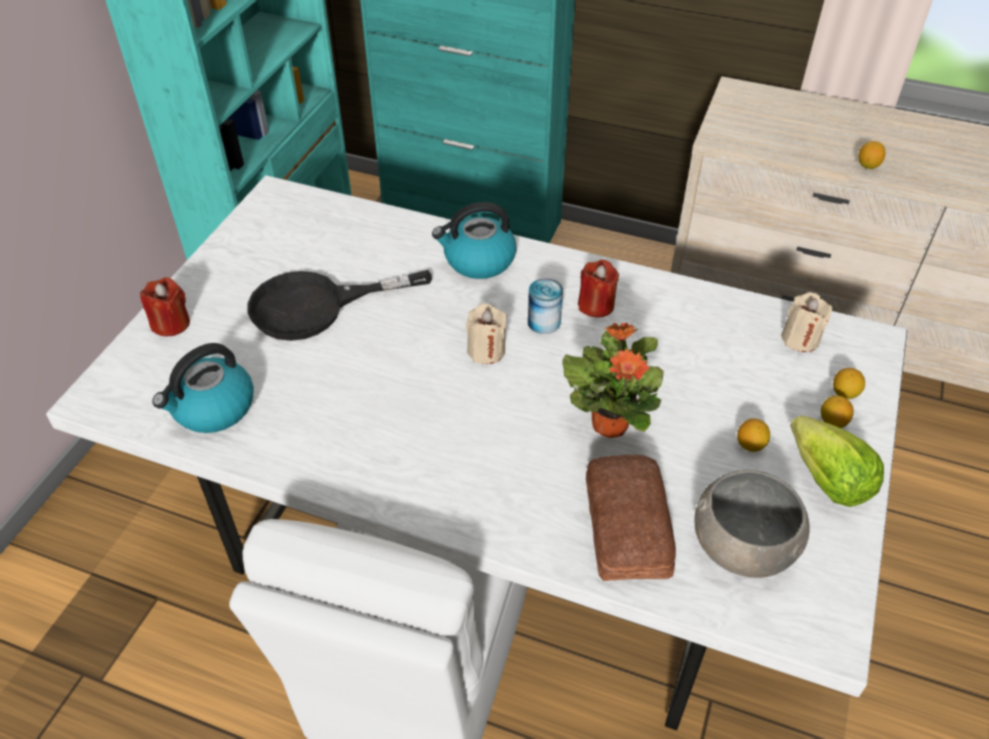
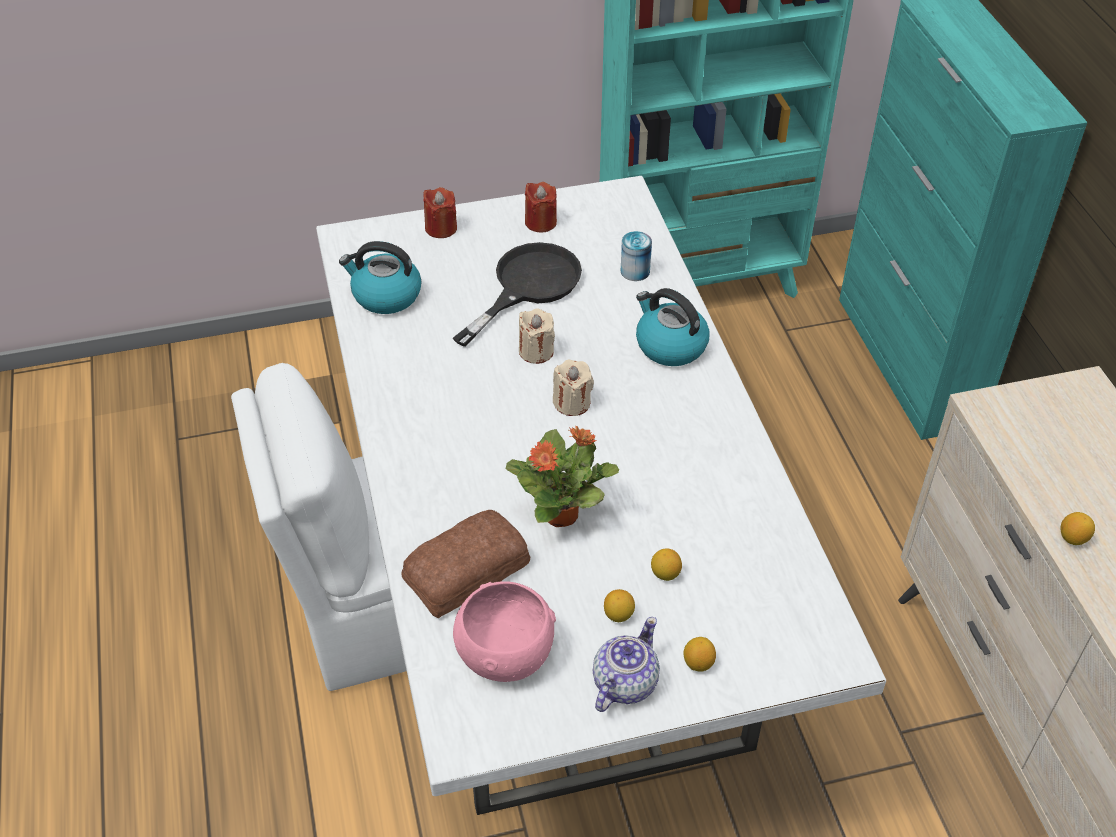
camera: 55 degrees right, 0 degrees up
black frying pan [247,270,432,341] -> black frying pan turned 90 degrees clockwise [453,242,582,347]
can [528,278,563,334] -> can moved to [621,231,652,281]
red candle [578,260,619,317] -> red candle moved to [525,182,557,232]
grey bowl [694,470,809,578] -> pink bowl [453,581,556,682]
beige candle [781,292,833,352] -> beige candle moved to [519,308,555,364]
lettuce [790,415,884,507] -> teapot [593,617,660,712]
lemon [833,368,865,399] -> lemon moved to [651,548,682,581]

